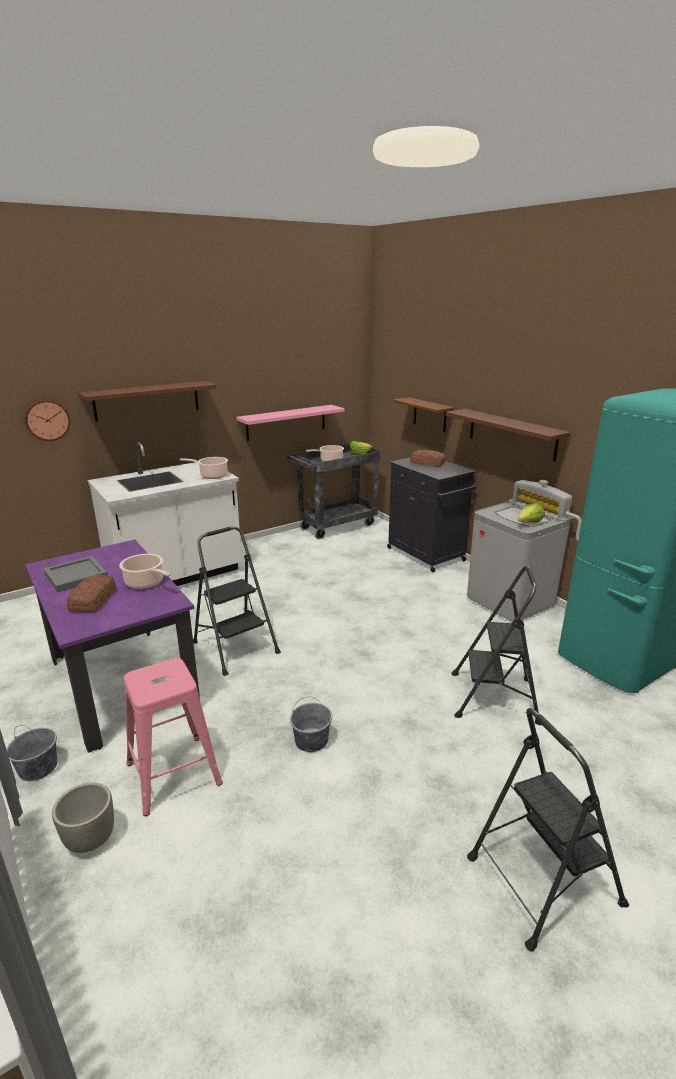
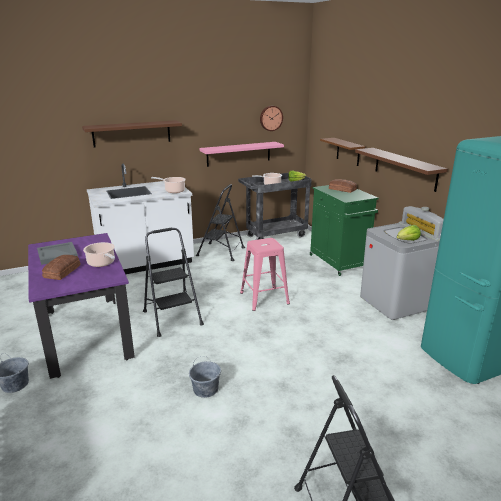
camera: 10 degrees right, 0 degrees up
wall clock [25,399,70,441] -> wall clock moved to [260,106,283,131]
planter [52,782,114,853] -> none
pink stool [124,658,223,816] -> pink stool moved to [240,238,290,311]
black cabinet [387,457,476,572] -> green cabinet [310,185,379,276]
black step ladder [451,566,541,725] -> black step ladder moved to [196,184,245,261]

